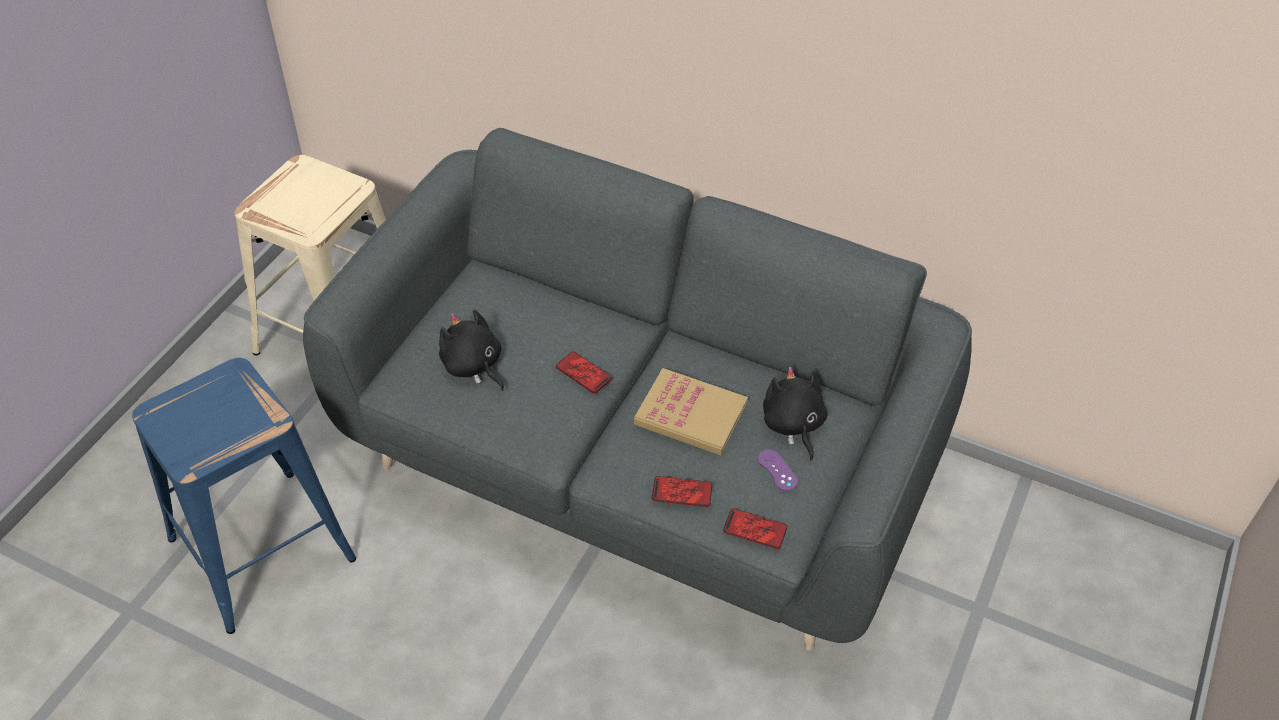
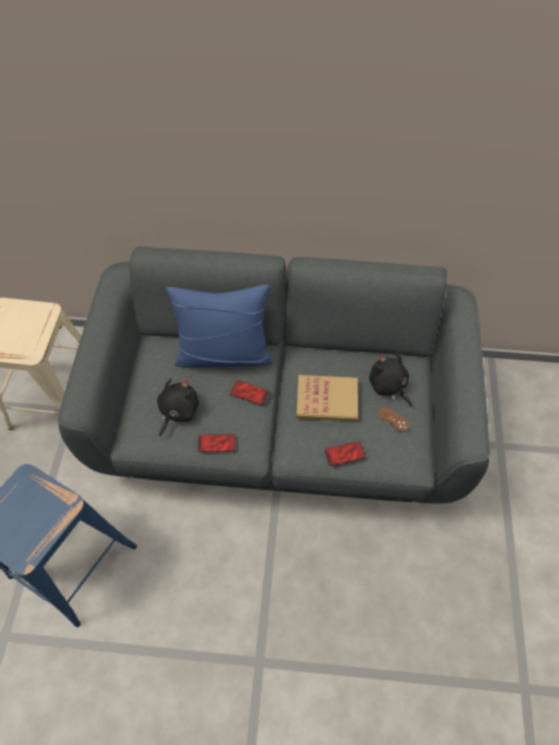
camera: 20 degrees left, 10 degrees up
black plush toy [439,310,504,391] -> black plush toy turned 90 degrees clockwise [157,378,199,436]
phone [723,509,787,549] -> phone moved to [198,434,235,452]
purple game controller [758,449,798,491] -> brown game controller [379,407,409,432]
none -> blue pillow [166,285,273,368]

